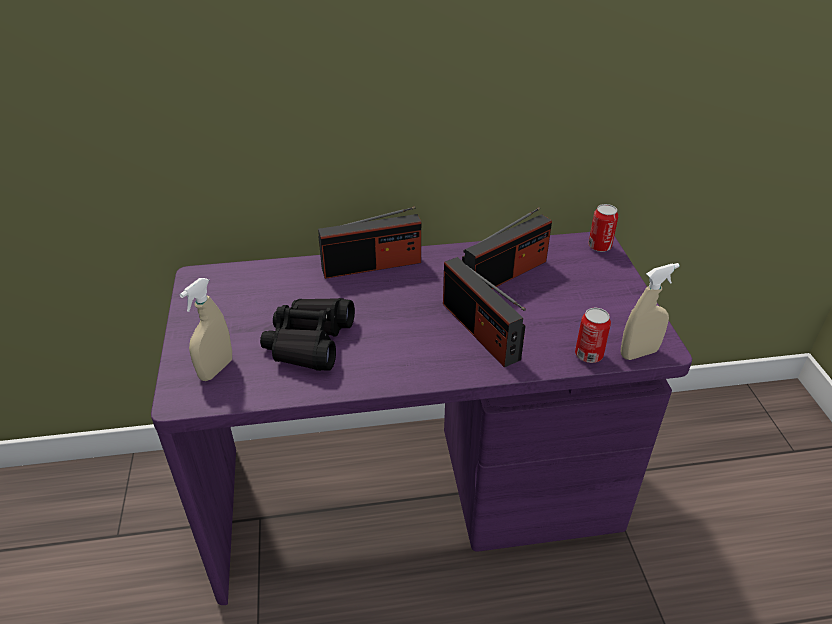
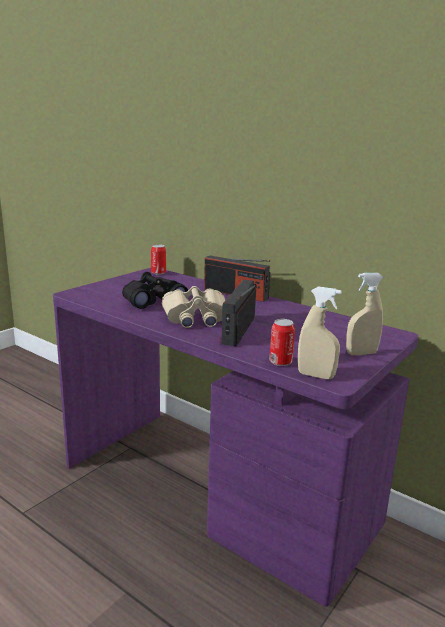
camera: 45 degrees right, 20 degrees down
beige spray bottle [179,278,232,381] -> beige spray bottle moved to [346,273,384,355]
radio [462,207,552,289] -> none
can [588,204,618,252] -> can moved to [151,244,166,275]
none -> beige binoculars [162,286,225,328]

